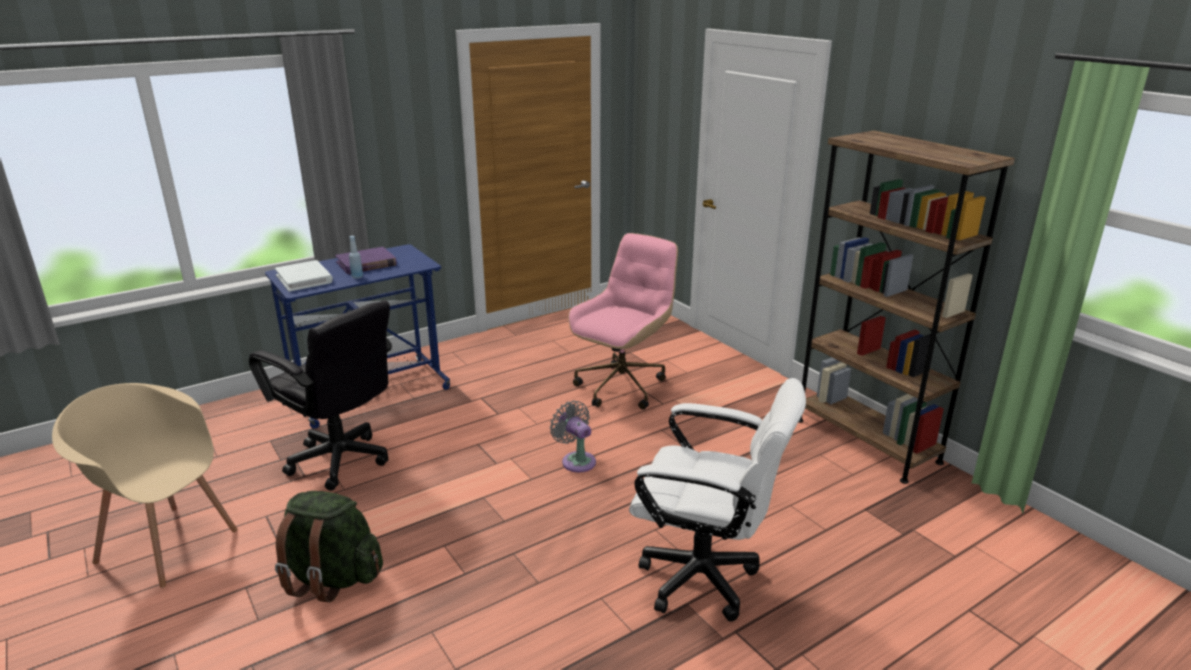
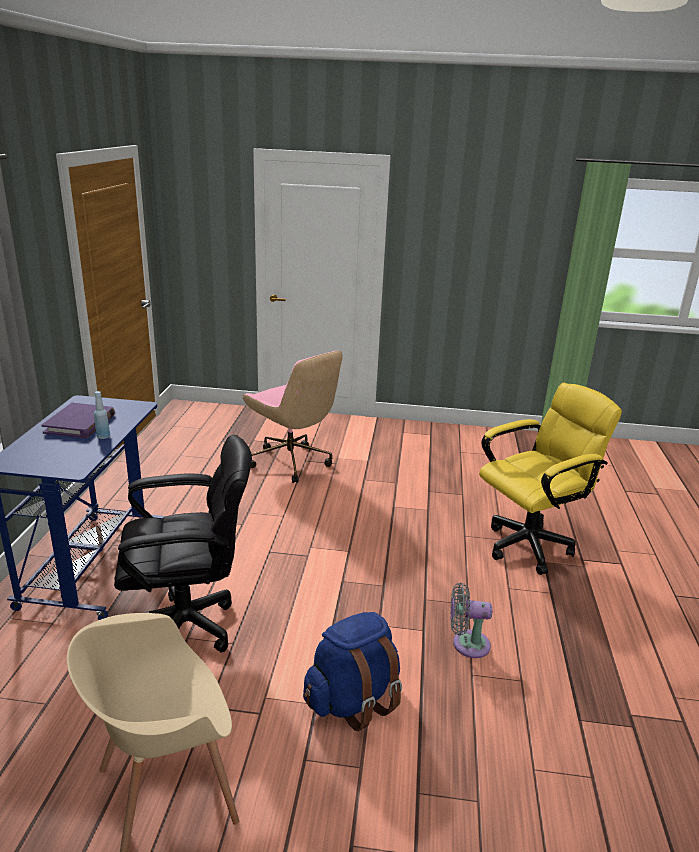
camera: 50 degrees left, 0 degrees up
white book [275,260,333,292] -> none
green backpack [275,491,383,602] -> blue backpack [303,612,402,731]
grey fan [550,401,596,472] -> grey fan moved to [450,583,492,658]
pink office chair [568,233,678,409] -> pink office chair turned 150 degrees clockwise [243,351,343,483]
white office chair [629,378,806,622] -> yellow office chair [479,383,622,575]
brown bookcase [799,131,1015,484] -> none

